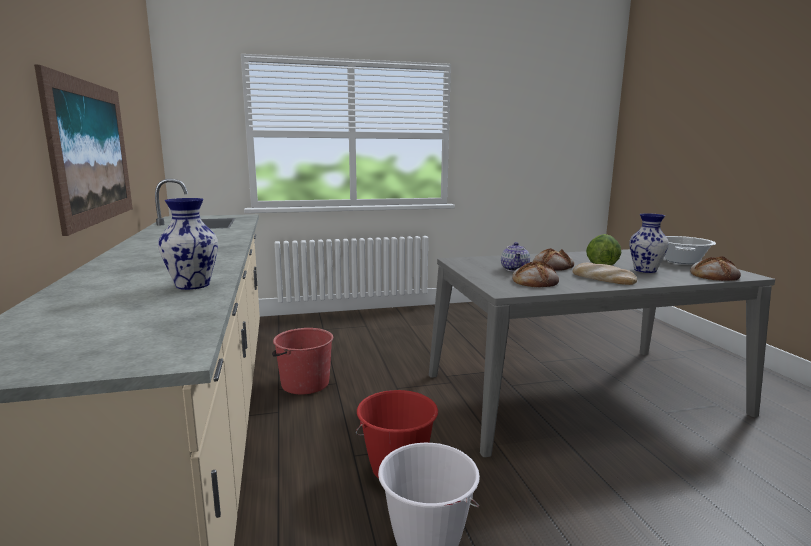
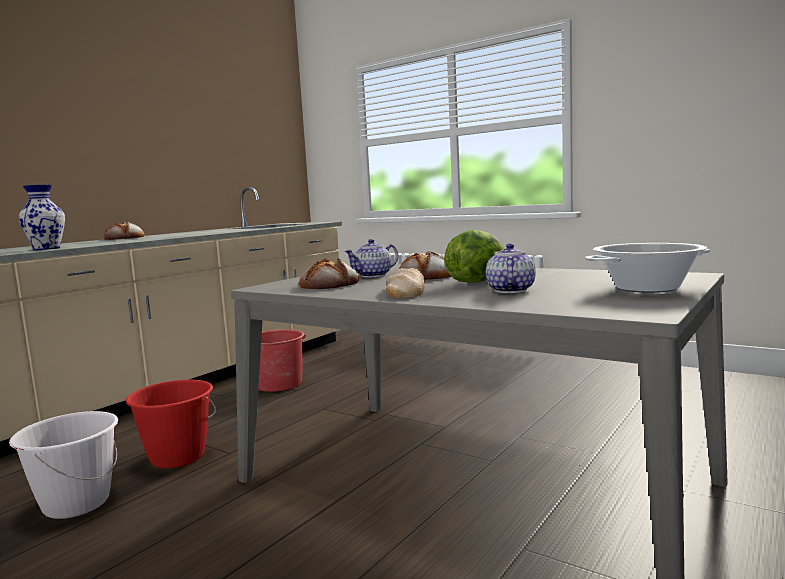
camera: 50 degrees right, 5 degrees down
picture [34,65,133,236] -> none
vase [629,213,669,273] -> teapot [486,243,536,293]
bread [690,256,741,281] -> bread moved to [104,221,144,240]

